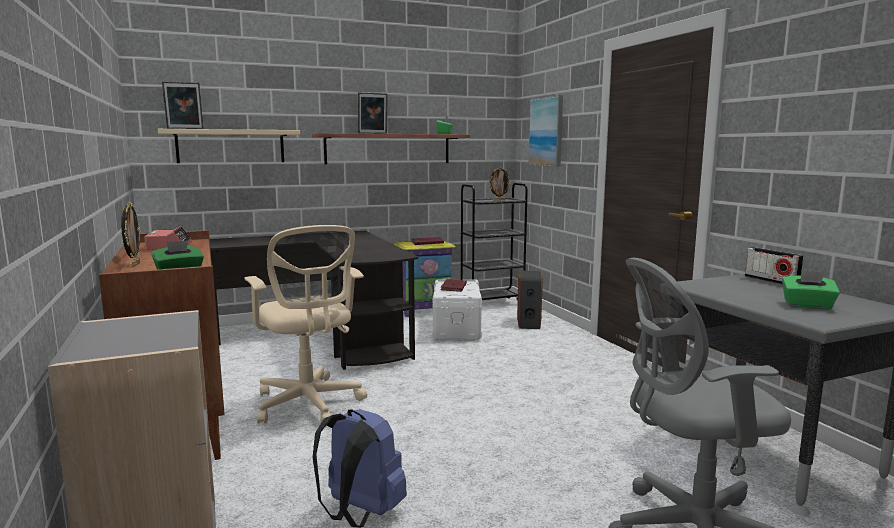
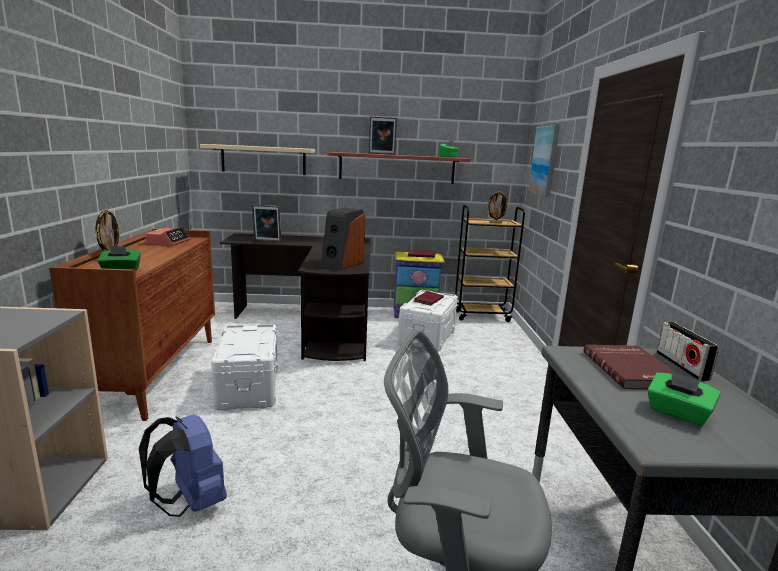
camera: 20 degrees right, 5 degrees up
picture frame [162,82,204,129] -> picture frame moved to [252,205,281,242]
beige office chair [244,225,367,424] -> white storage box [211,324,278,411]
grey cart [461,183,528,300] -> brown cart [455,205,525,322]
speaker [517,271,543,329] -> speaker moved to [320,208,365,270]
none -> red book [584,345,676,389]

